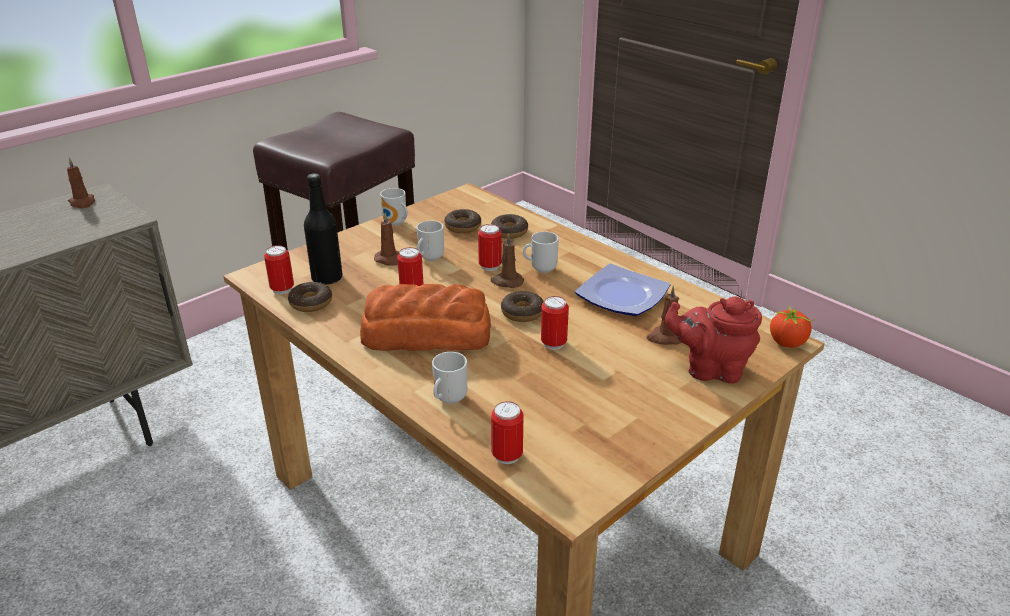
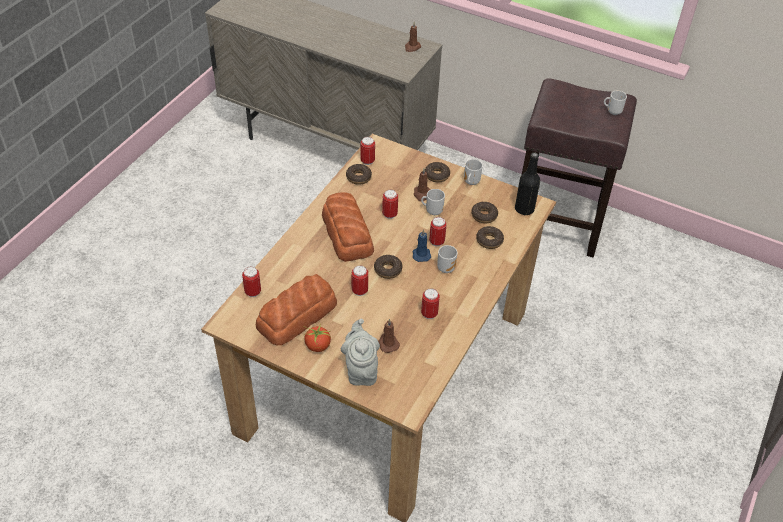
camera: 70 degrees right, 15 degrees up
black bottle [304,173,342,285] -> black bottle moved to [515,152,540,215]
mug [432,352,467,404] -> mug moved to [604,91,627,115]
brown candle [490,233,524,288] -> blue candle [413,229,431,262]
plate [575,264,671,316] -> can [421,288,440,319]
red teapot [665,297,762,384] -> grey teapot [341,319,380,386]
tomato [770,306,814,348] -> tomato moved to [304,323,331,352]
none -> bread [256,274,337,346]
none -> donut [425,162,450,182]

